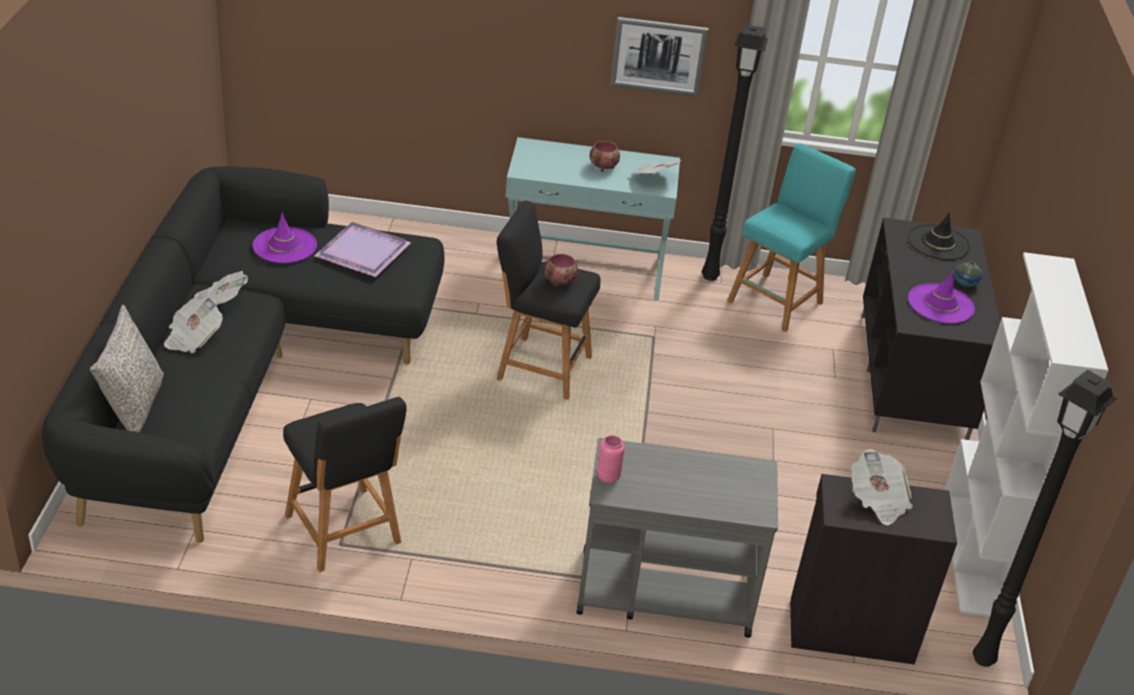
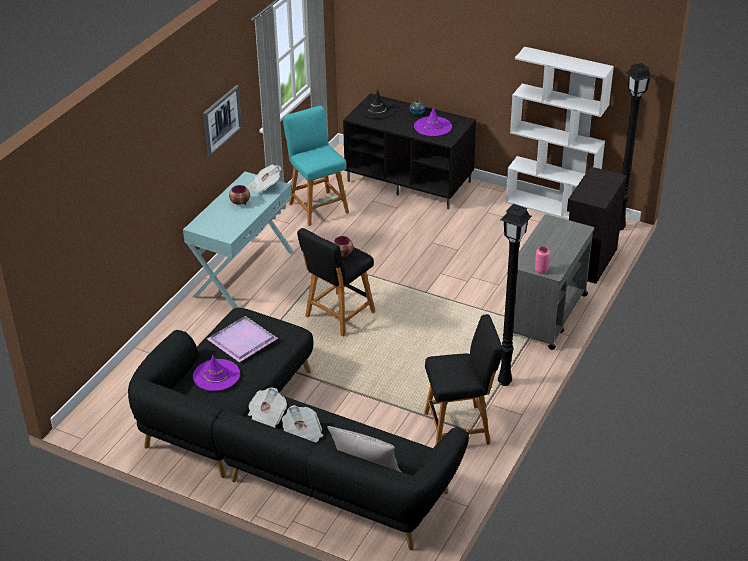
camera: 65 degrees left, 0 degrees up
black floor lamp [702,24,768,281] -> black floor lamp moved to [498,204,532,386]
newspaper [851,449,913,525] -> none

